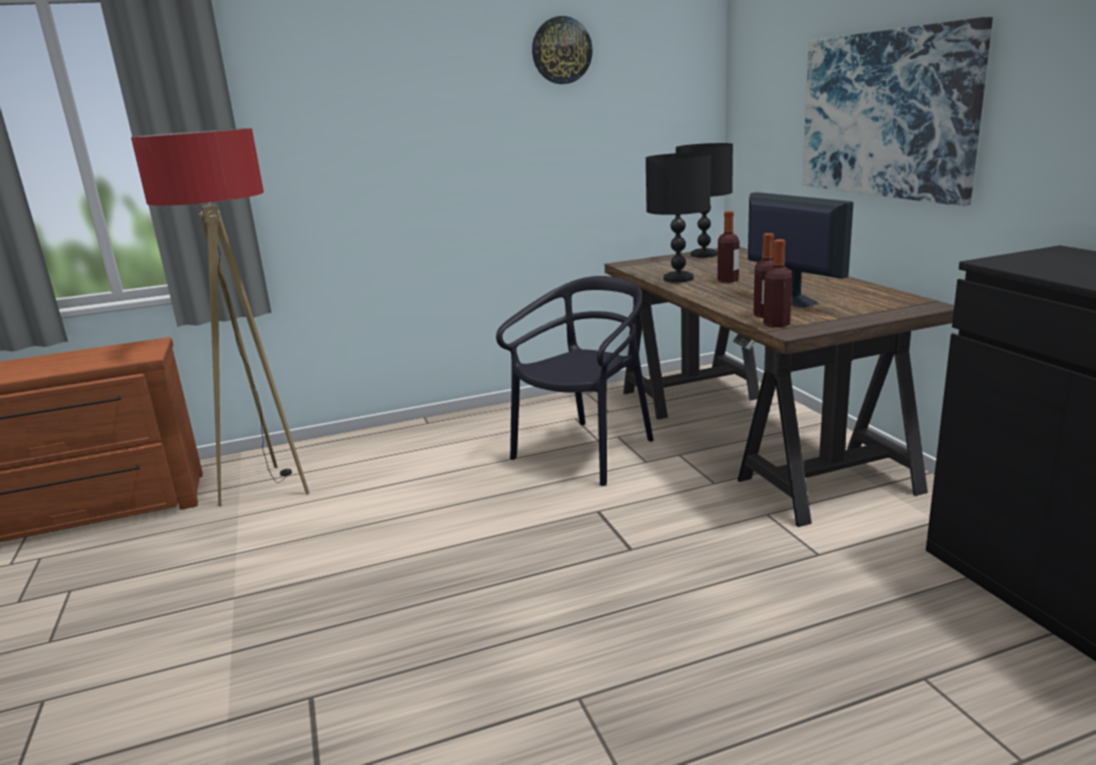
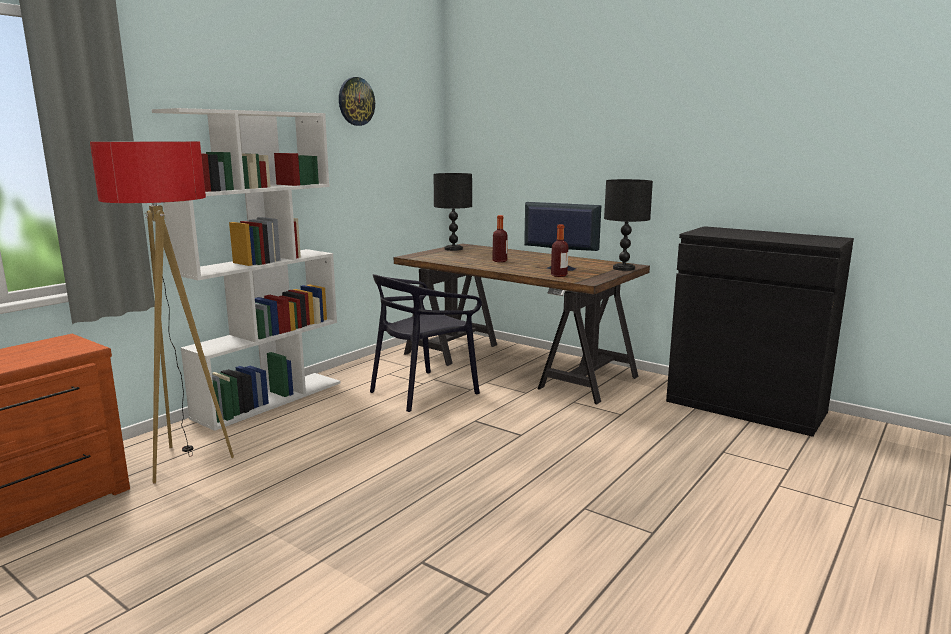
camera: 35 degrees left, 5 degrees down
black chair [496,276,653,486] -> black chair turned 135 degrees counterclockwise [370,274,482,412]
black table lamp [646,153,711,283] -> black table lamp moved to [604,179,653,271]
bottle [763,239,792,327] -> none
picture [802,17,993,206] -> none
none -> white bookcase [152,108,341,431]

